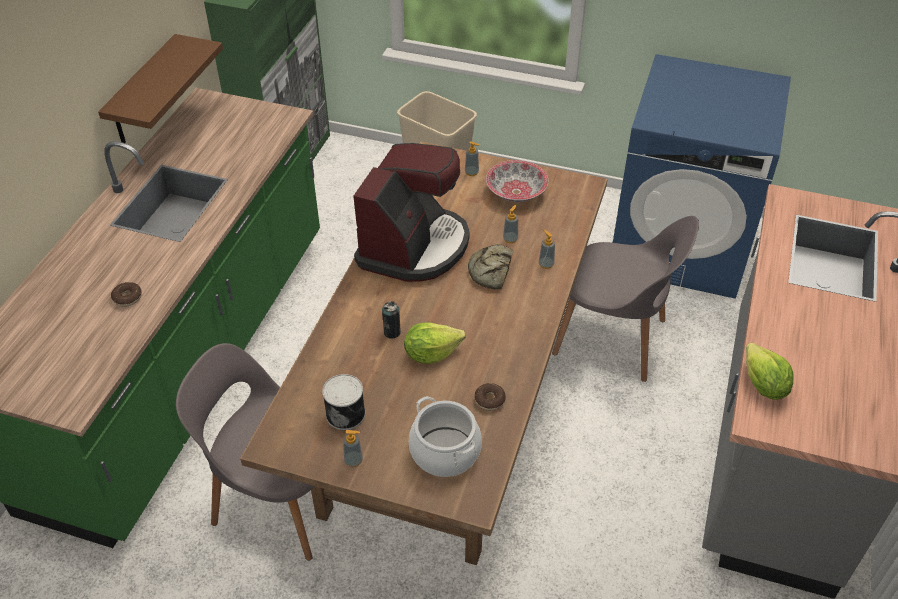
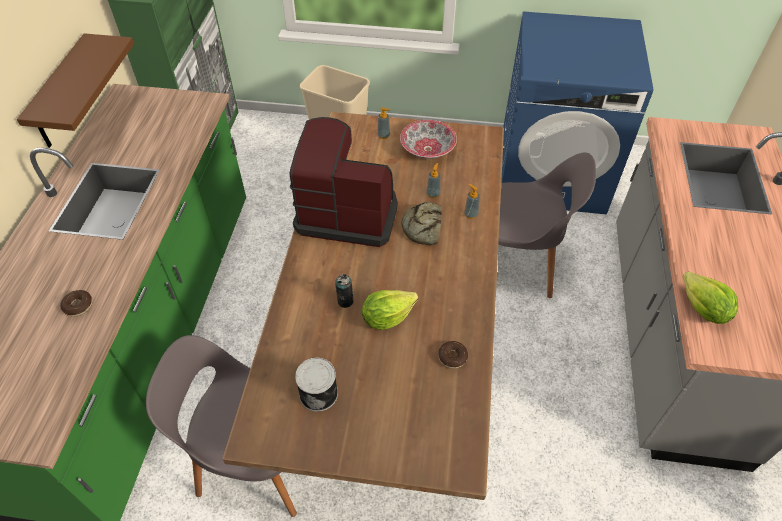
camera: 10 degrees left, 5 degrees up
soap dispenser [343,430,363,467] -> none
coffee machine [353,143,470,282] -> coffee machine turned 90 degrees counterclockwise [290,117,398,247]
cooking pot [409,396,482,477] -> none

